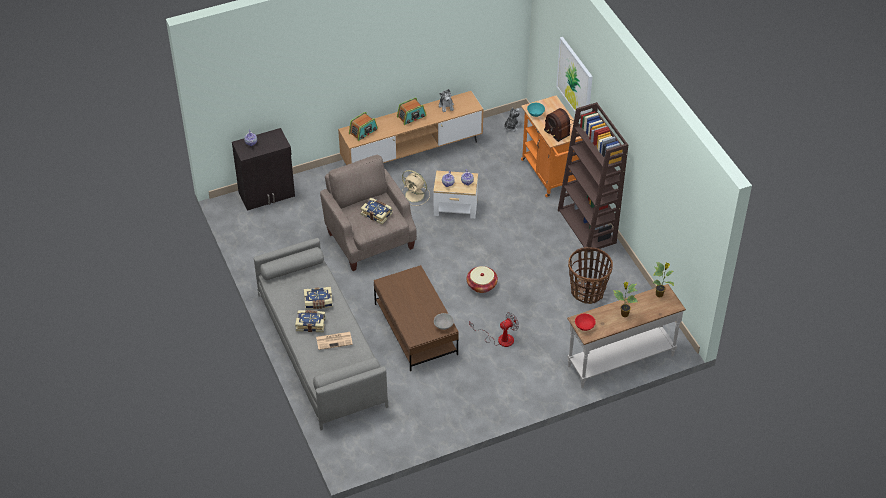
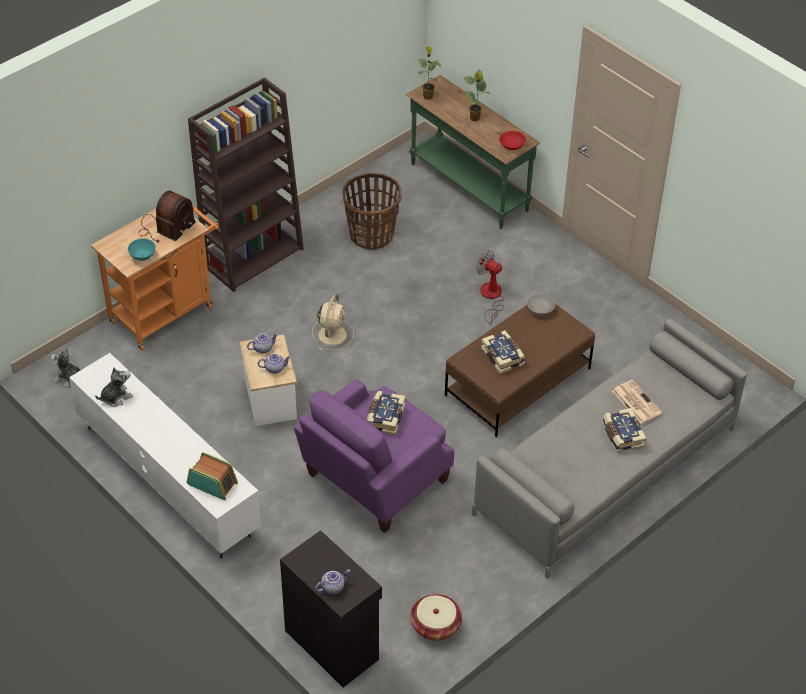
camera: 110 degrees left, 0 degrees up
book [304,287,333,309] -> book moved to [481,330,525,374]
beige armchair [320,155,417,271] -> purple armchair [294,379,454,533]
brown tv stand [338,91,483,165] -> white tv stand [69,353,261,558]
radio [397,97,426,125] -> none
beige fan [402,170,430,206] -> beige fan moved to [312,294,354,351]
basket [466,266,498,293] -> basket moved to [410,594,462,641]
picture [556,37,593,120] -> none
white console table [567,284,686,388] -> green console table [406,75,540,229]

